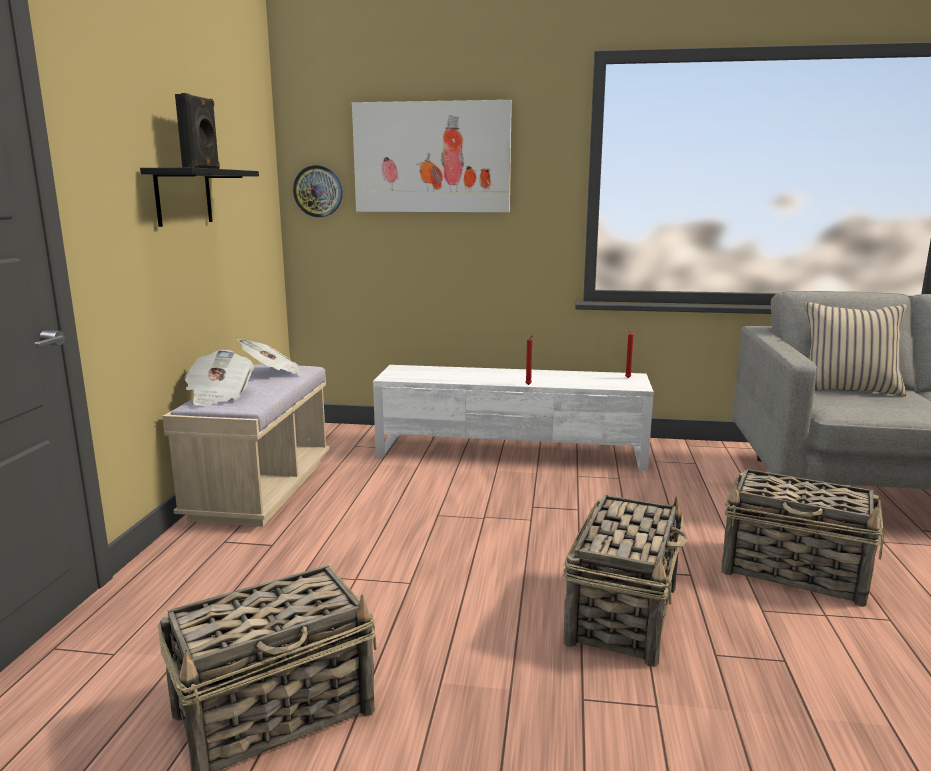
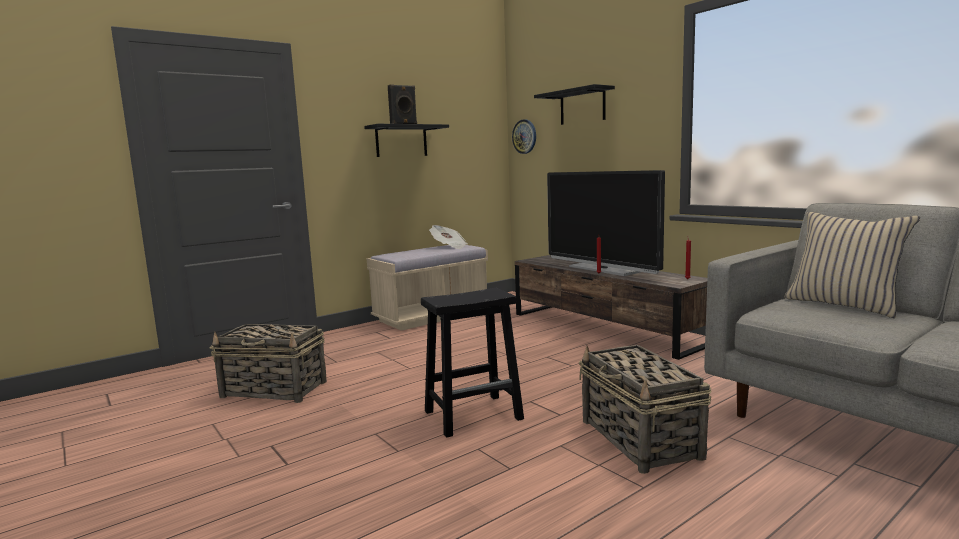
camera: 45 degrees right, 5 degrees down
newspaper [184,350,254,406] -> none
picture [352,100,512,212] -> black shelf [534,84,615,125]
white tv stand [373,365,654,471] -> brown tv stand [515,255,707,360]
basket [563,495,688,667] -> black stool [421,288,524,438]
none -> television [547,170,665,276]

